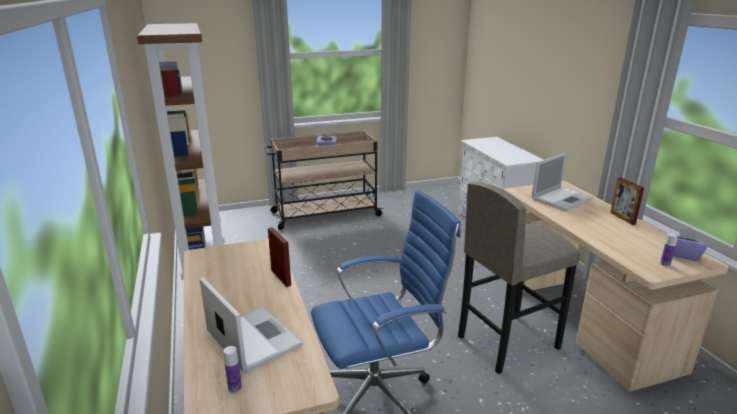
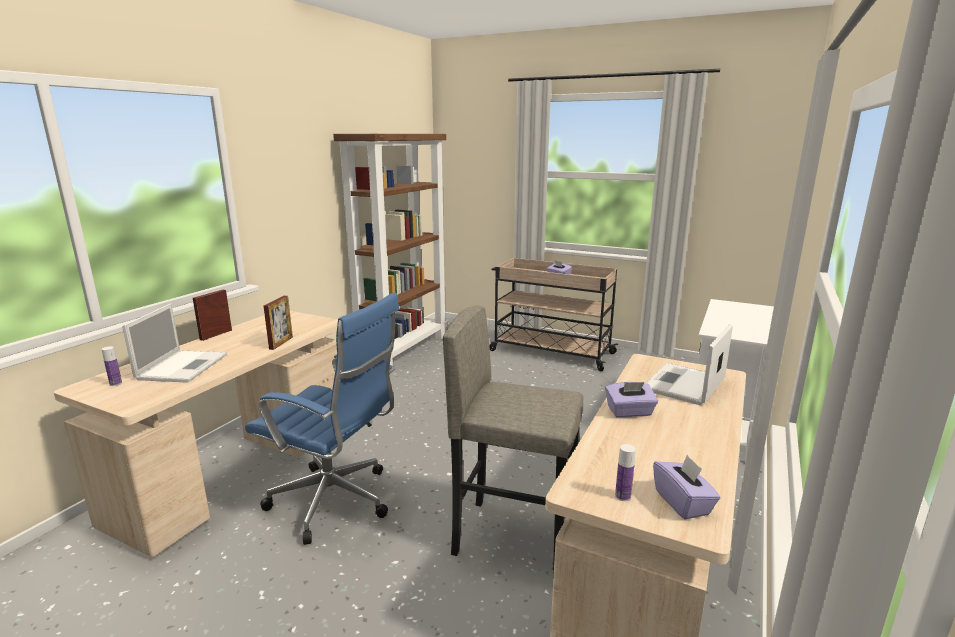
camera: 45 degrees right, 5 degrees down
laptop [532,153,594,211] -> laptop turned 120 degrees clockwise [646,324,733,405]
picture frame [610,178,644,225] -> picture frame moved to [193,290,232,341]
none -> purple tissue box [605,382,658,418]

